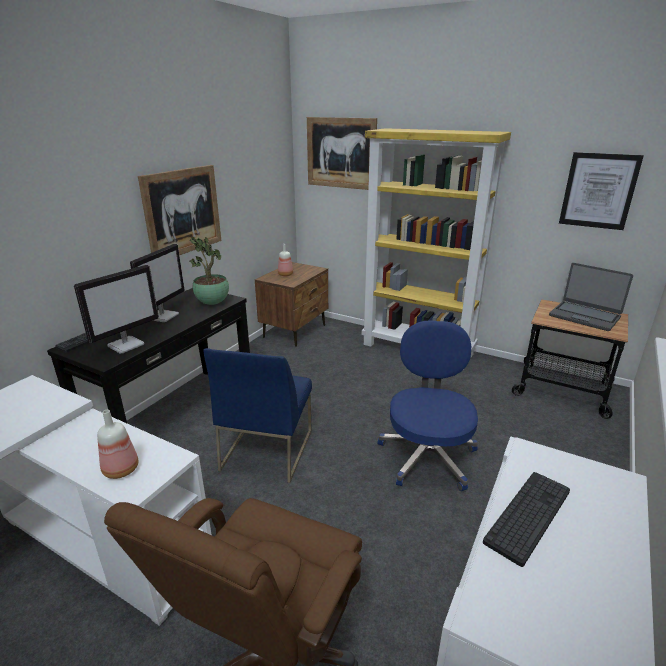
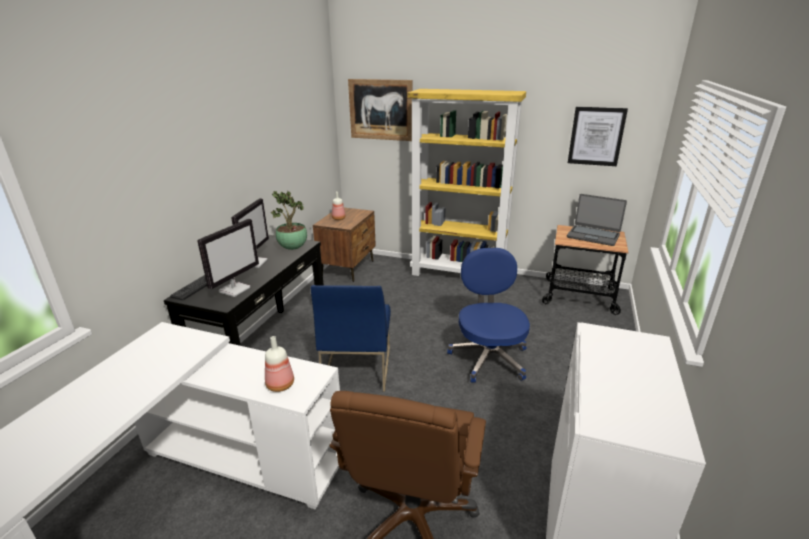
camera: 10 degrees left, 0 degrees up
picture [138,165,221,255] -> none
keyboard [483,472,570,567] -> none

